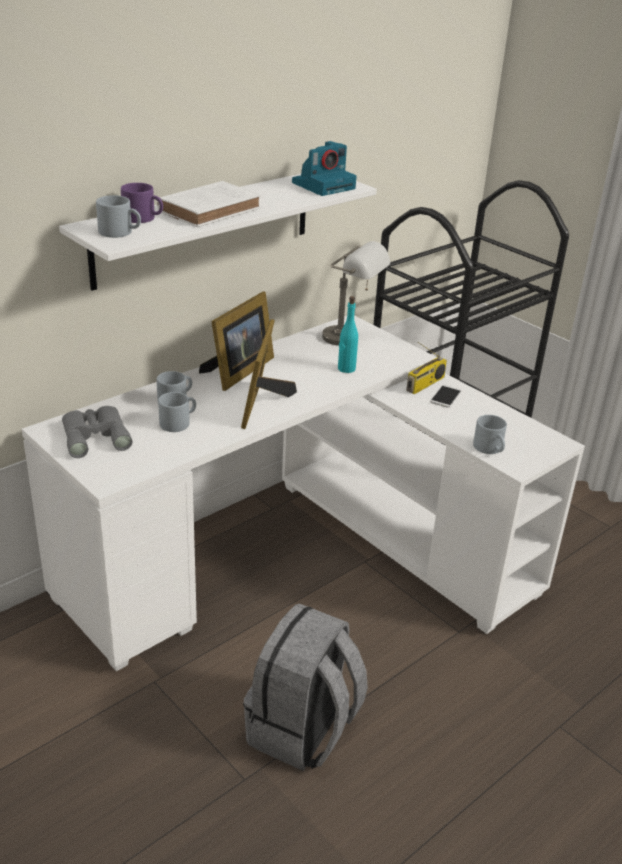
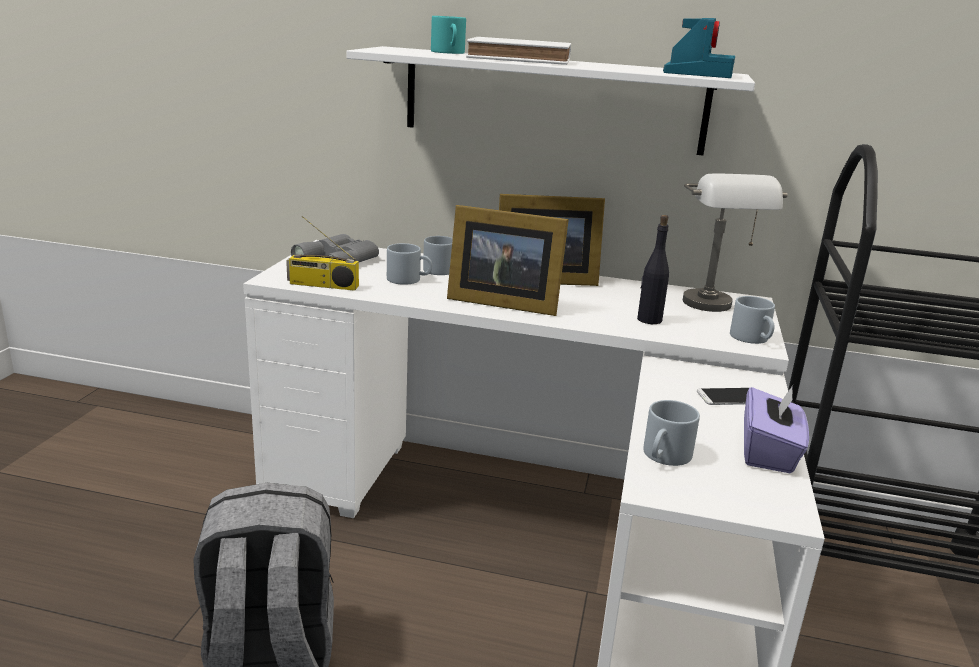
camera: 55 degrees right, 10 degrees down
grey mug [96,195,141,238] -> grey mug moved to [730,296,775,344]
purple mug [121,183,163,223] -> turquoise mug [431,16,466,54]
picture frame [241,319,297,429] -> picture frame turned 135 degrees counterclockwise [447,205,569,316]
camera [292,141,357,196] -> camera turned 90 degrees counterclockwise [663,18,735,78]
turquoise bottle [338,296,358,373] -> black bottle [637,215,669,324]
radio [406,342,447,394] -> radio moved to [286,216,359,291]
none -> purple tissue box [744,385,809,473]

